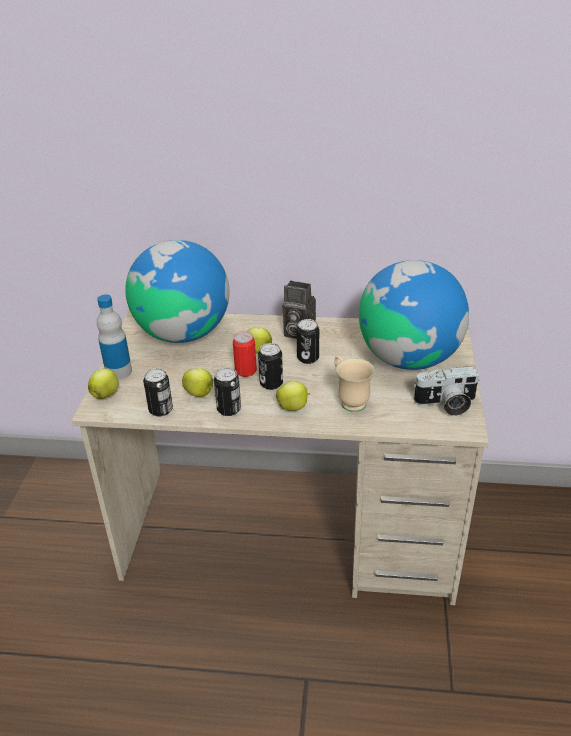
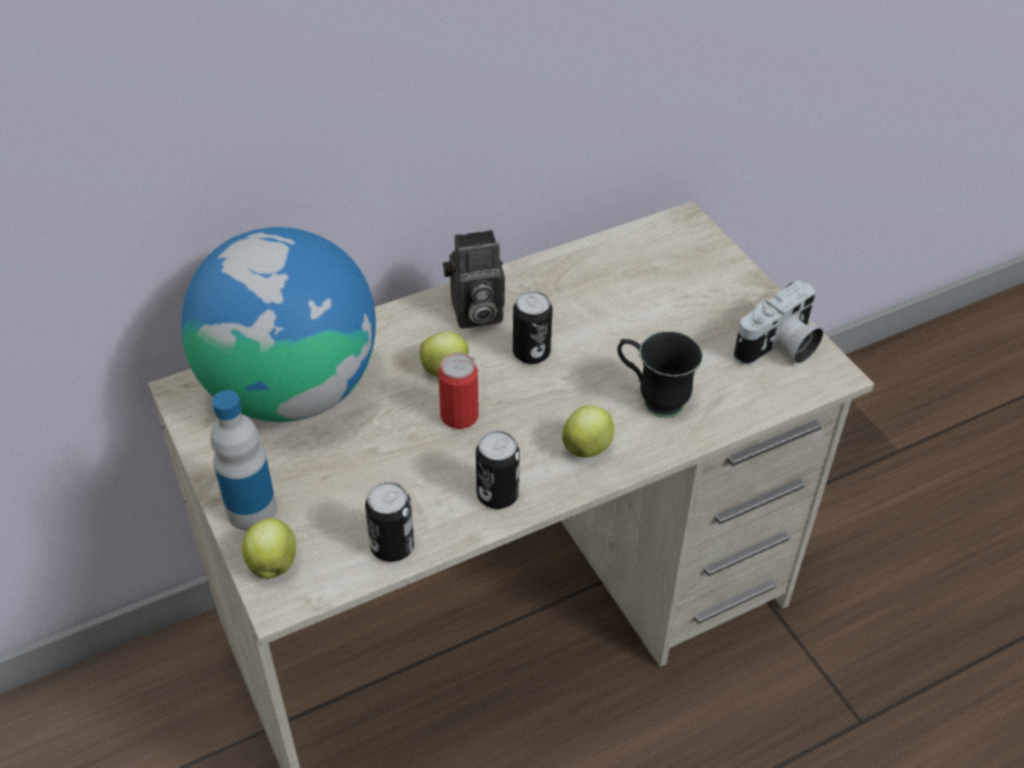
camera: 35 degrees left, 10 degrees up
apple [182,368,213,397] -> none
can [258,343,283,390] -> none
beige mug [335,355,375,412] -> black mug [617,331,703,418]
globe [359,260,469,370] -> none

